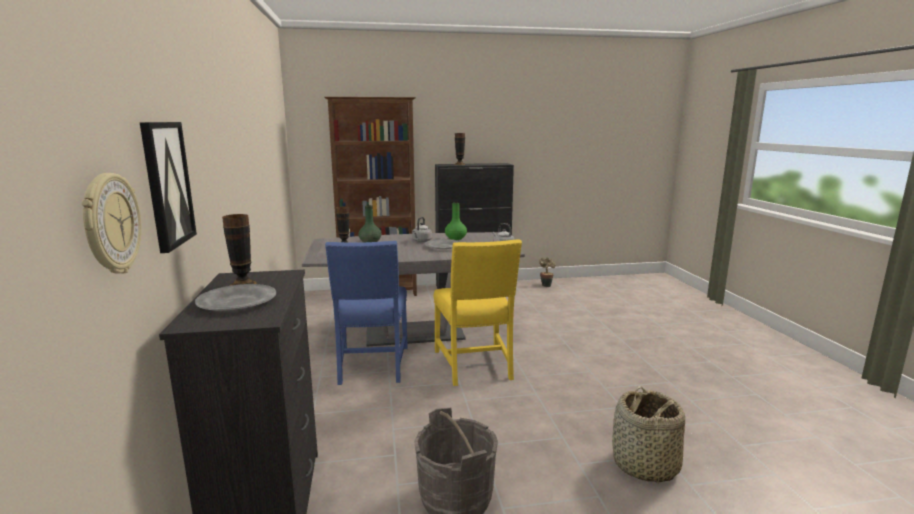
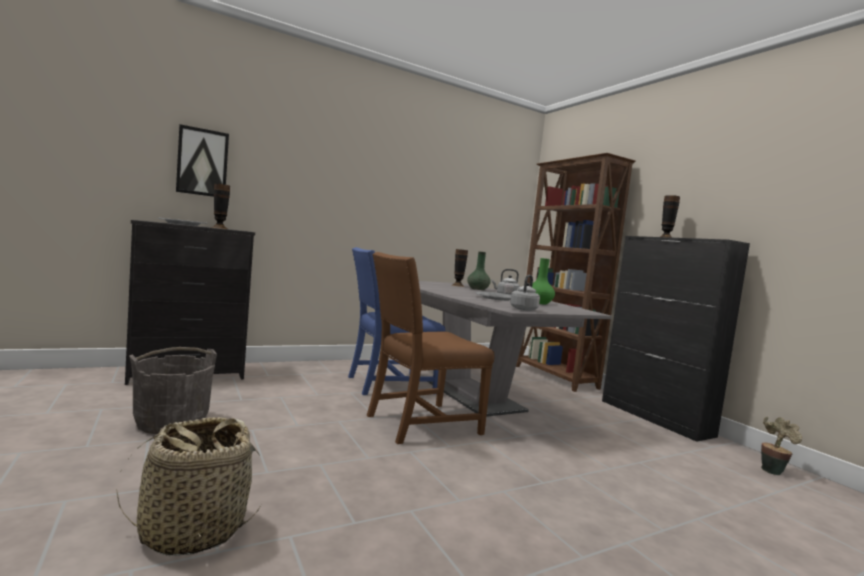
camera: 70 degrees right, 10 degrees down
wall clock [81,173,142,274] -> none
yellow chair [434,239,522,386] -> brown chair [367,252,495,444]

